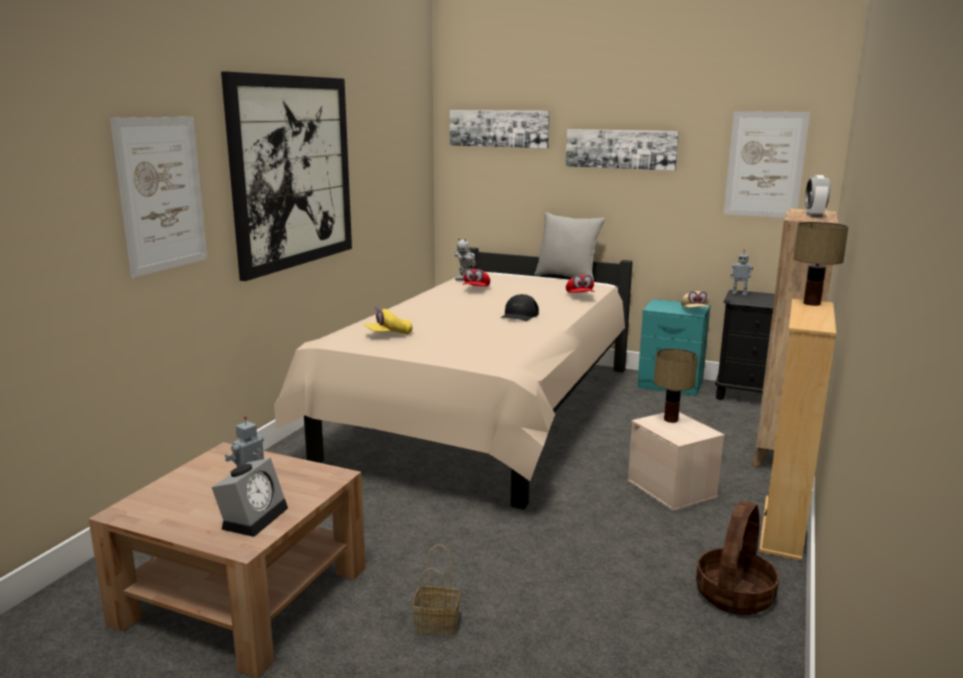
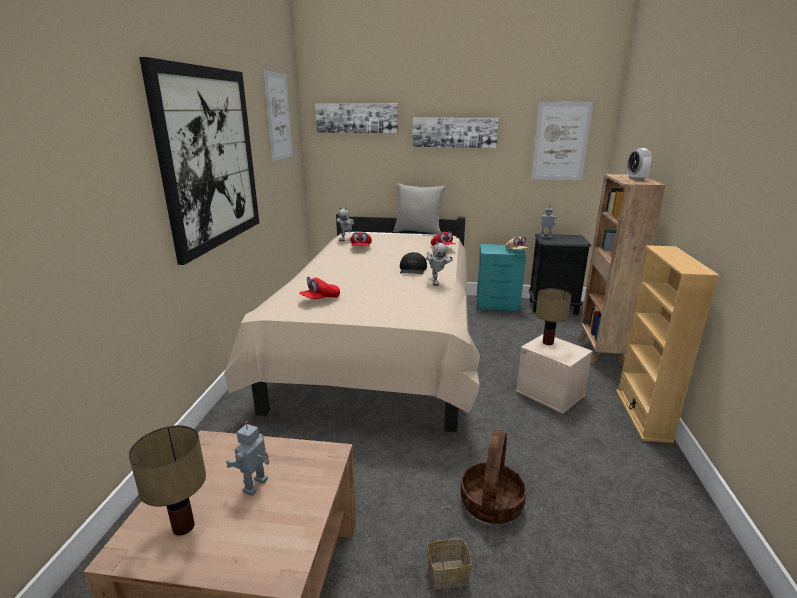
camera: 15 degrees left, 5 degrees up
picture [110,117,208,278] -> picture moved to [264,70,293,161]
alarm clock [212,458,288,537] -> none
yellow cap [364,307,413,334] -> red cap [299,276,340,299]
basket [696,500,779,615] -> basket moved to [461,430,526,524]
table lamp [793,222,849,306] -> table lamp moved to [129,425,206,536]
none -> toy robot [426,241,453,286]

